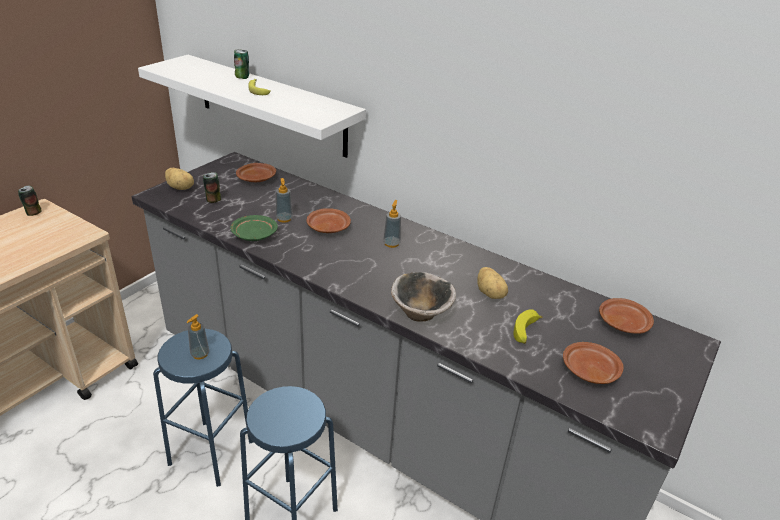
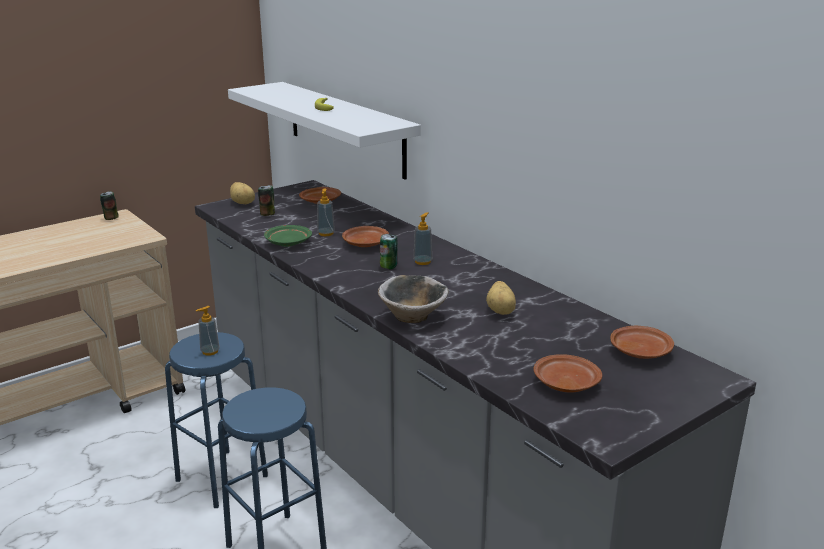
camera: 20 degrees right, 10 degrees down
can [234,49,249,79] -> can moved to [380,234,398,269]
banana [513,309,543,344] -> none

